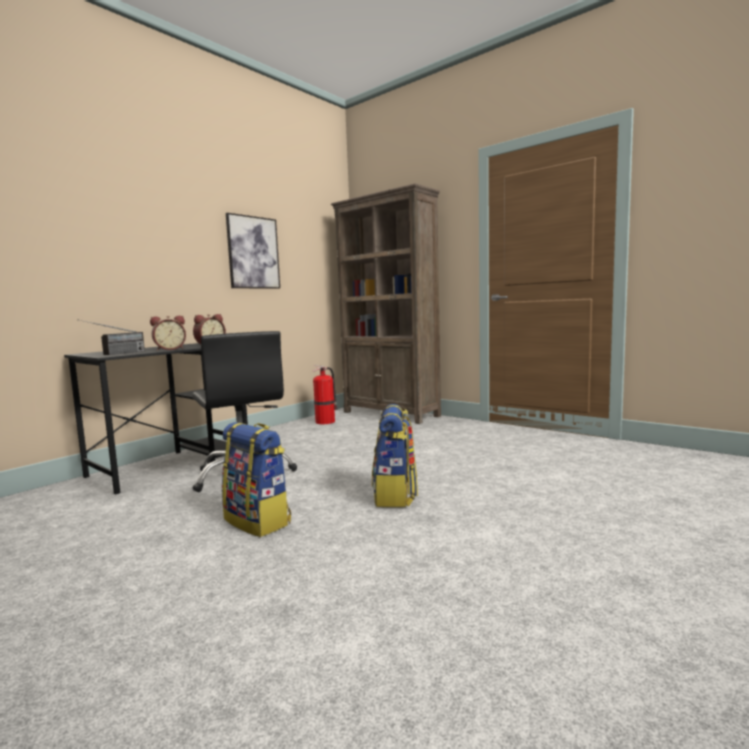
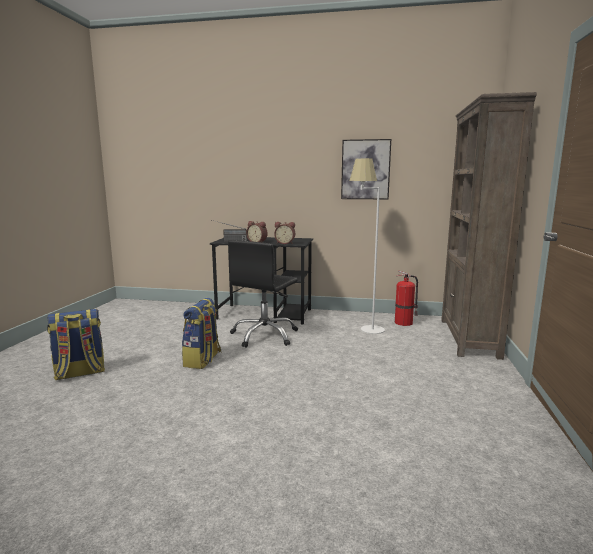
camera: 60 degrees right, 5 degrees up
backpack [372,404,418,507] -> backpack moved to [47,309,105,380]
none -> white floor lamp [349,158,385,334]

